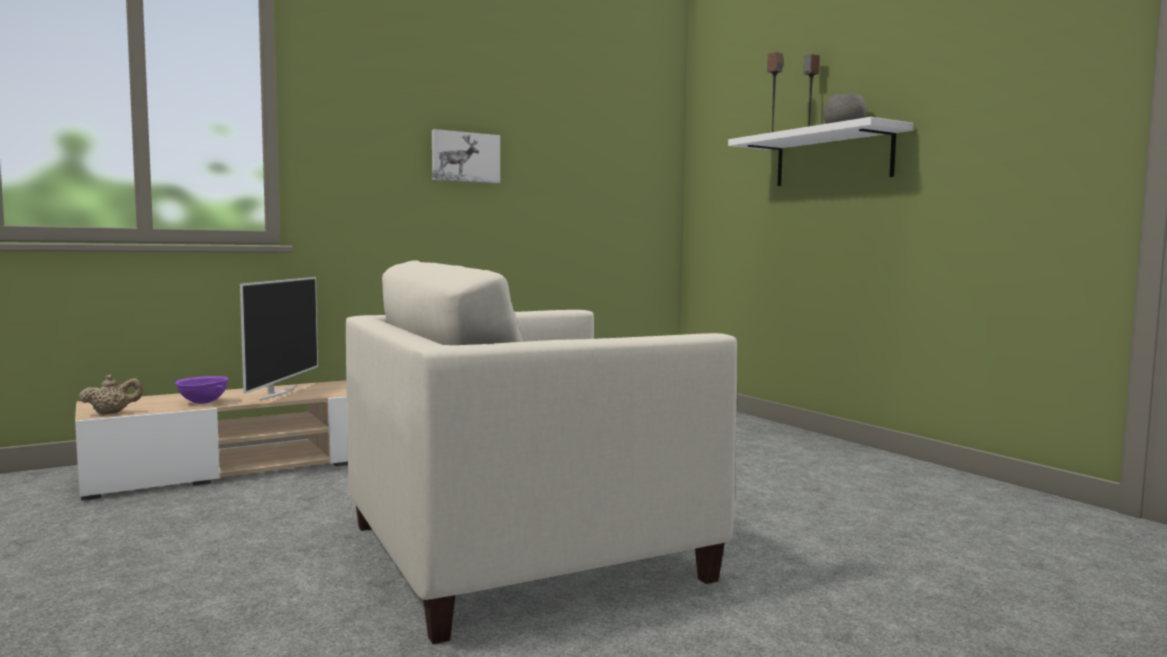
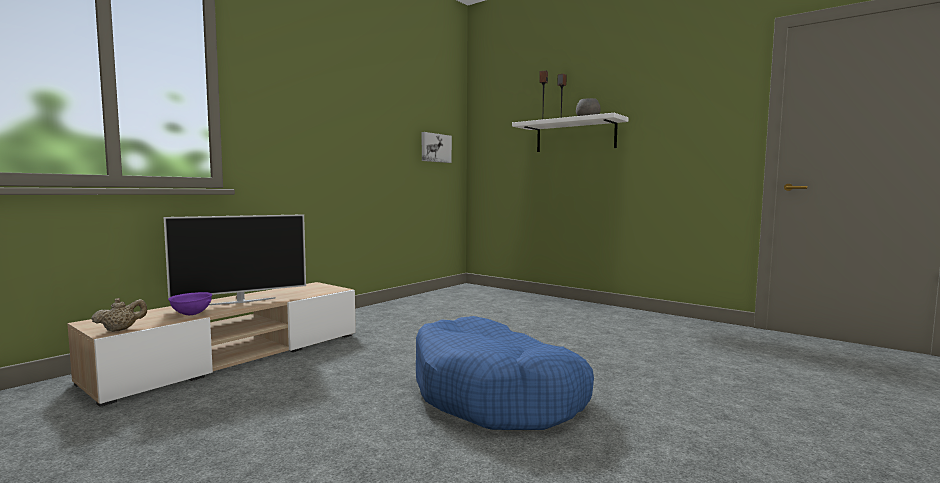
camera: 20 degrees left, 0 degrees up
television [240,277,318,401] -> television turned 75 degrees clockwise [164,214,306,305]
beige armchair [346,261,737,644] -> blue dog bed [416,316,594,430]
picture [432,129,500,184] -> picture moved to [422,132,452,163]

